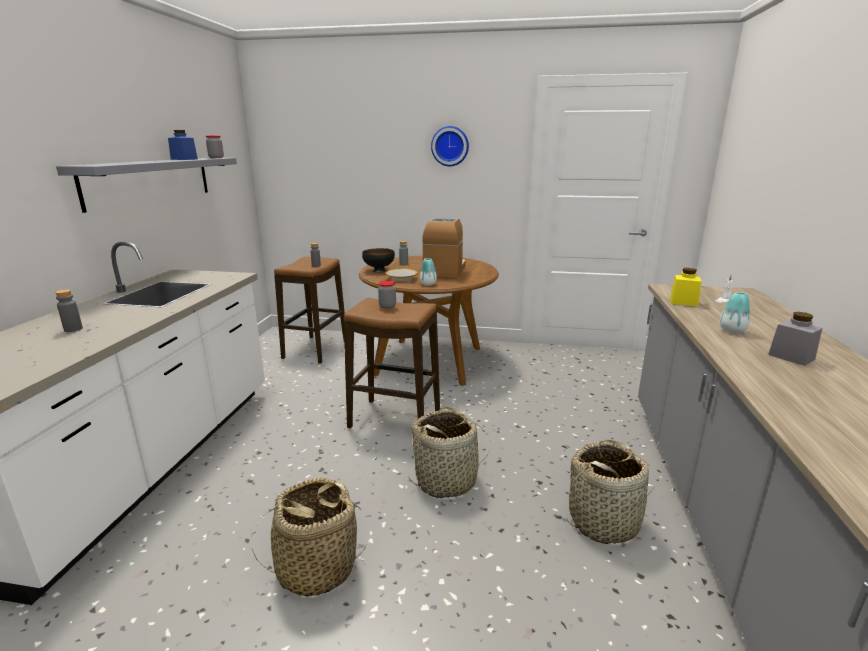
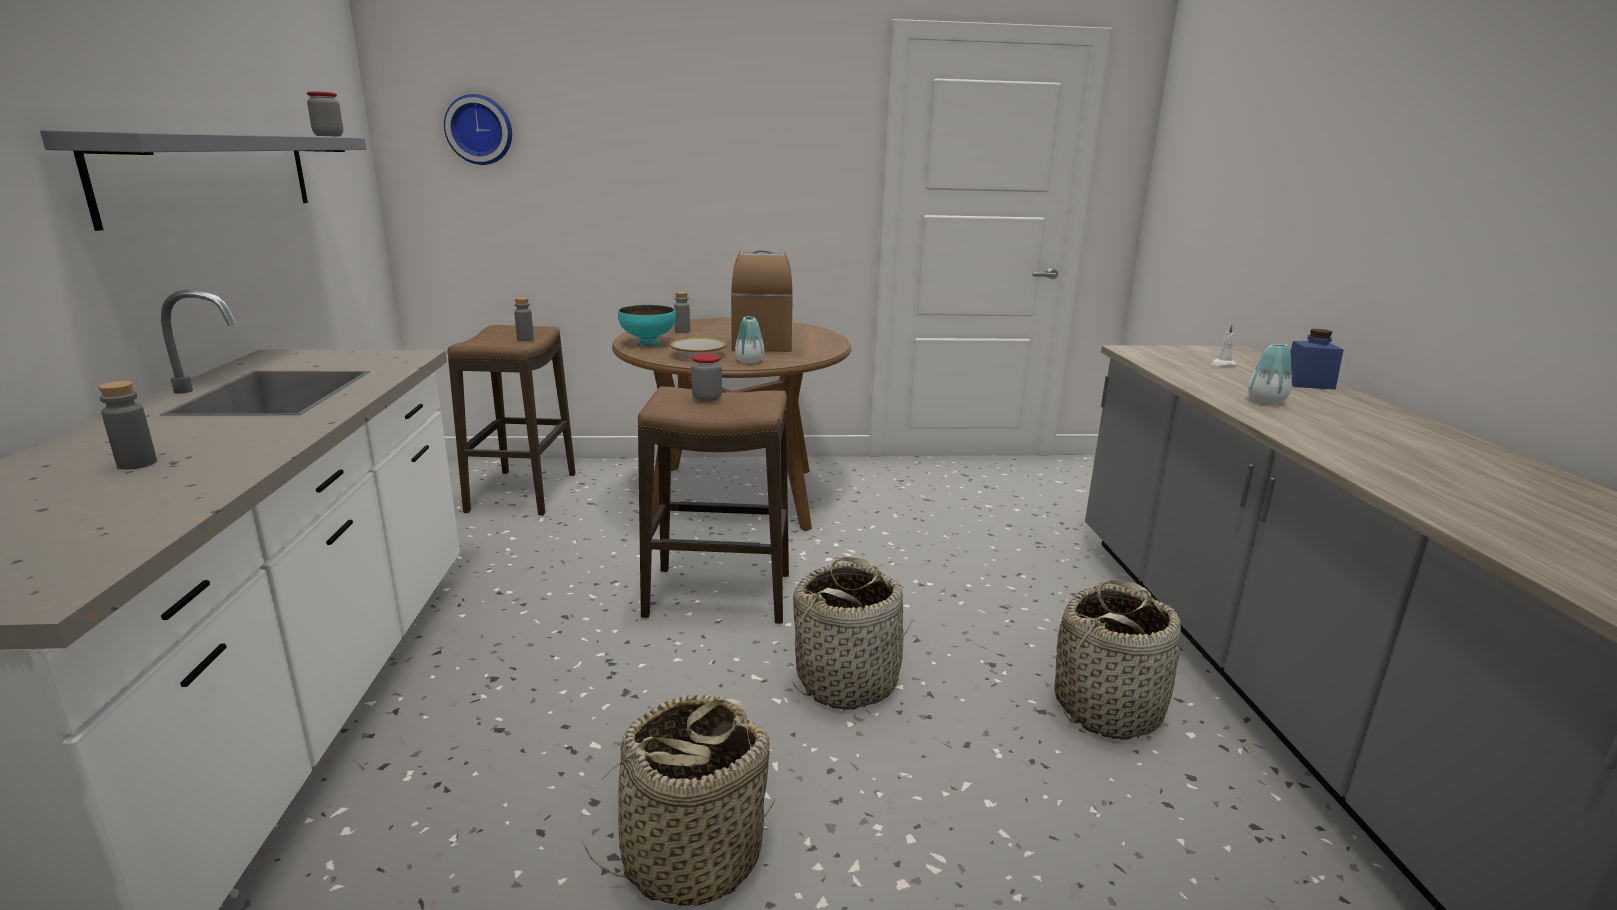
camera: 15 degrees left, 0 degrees up
blue jar [168,130,198,160] -> blue jar moved to [1290,329,1344,390]
black bowl [362,248,395,273] -> turquoise bowl [618,305,676,347]
wall clock [431,126,469,166] -> wall clock moved to [444,94,512,165]
yellow jar [670,268,702,306] -> none
grey jar [768,312,822,366] -> none

